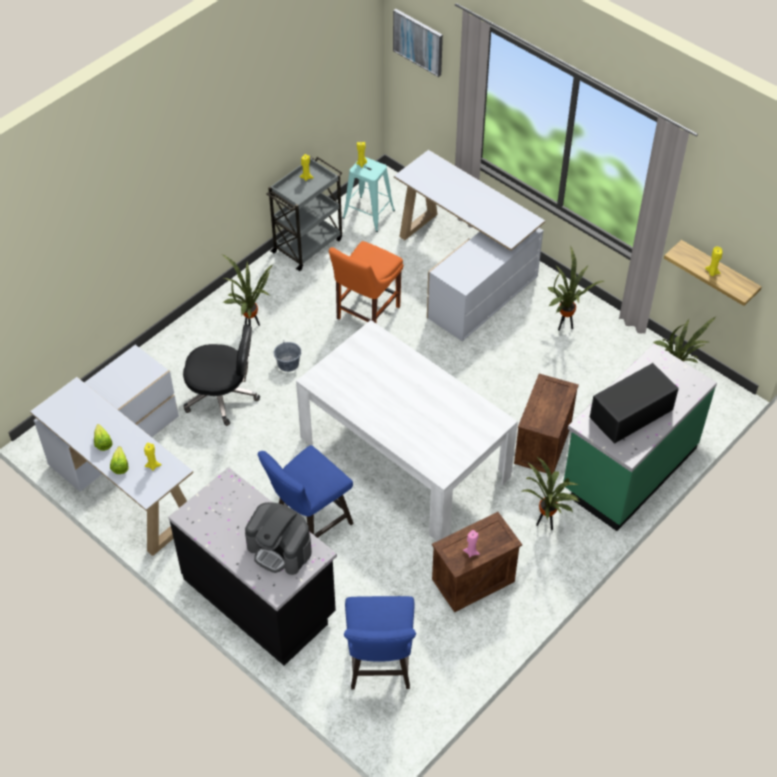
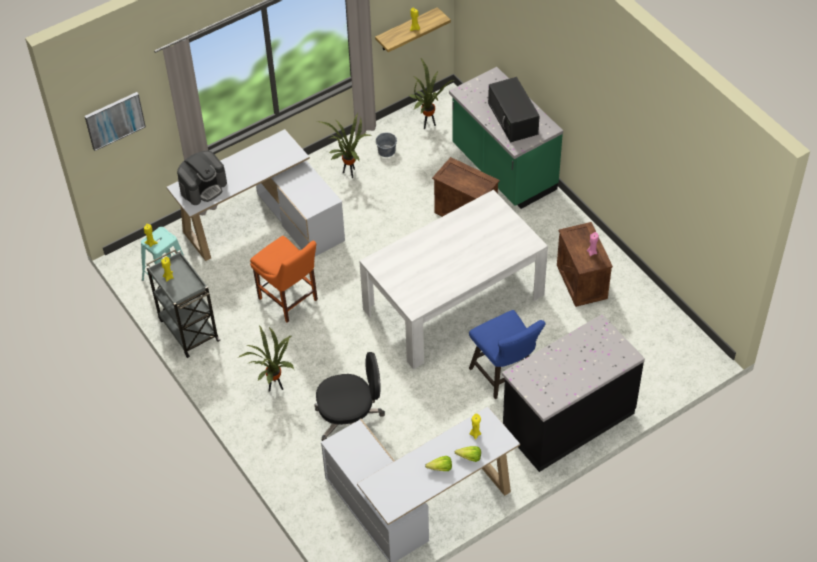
camera: 75 degrees left, 0 degrees up
black office chair [183,324,260,426] -> black office chair turned 60 degrees clockwise [315,352,385,441]
coffee machine [245,502,312,575] -> coffee machine moved to [177,151,227,205]
grey bucket [274,339,301,372] -> grey bucket moved to [376,132,397,157]
blue stool [344,596,416,690] -> none
potted plant [521,457,580,530] -> none

